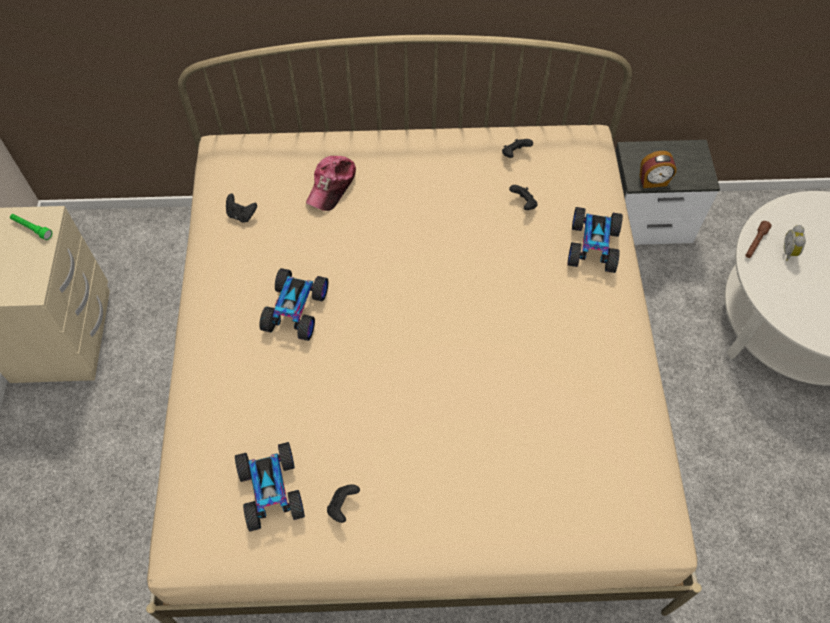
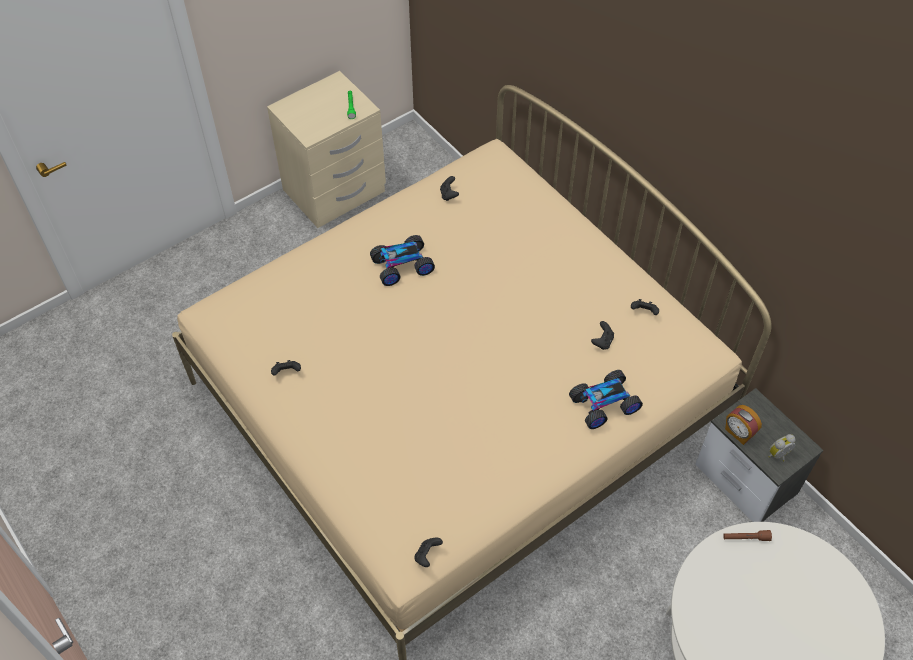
camera: 55 degrees right, 5 degrees down
toy car [235,442,305,532] -> none
cap [306,156,356,211] -> none
alarm clock [784,225,806,261] -> alarm clock moved to [769,434,796,461]
none -> black game controller [414,537,443,567]

